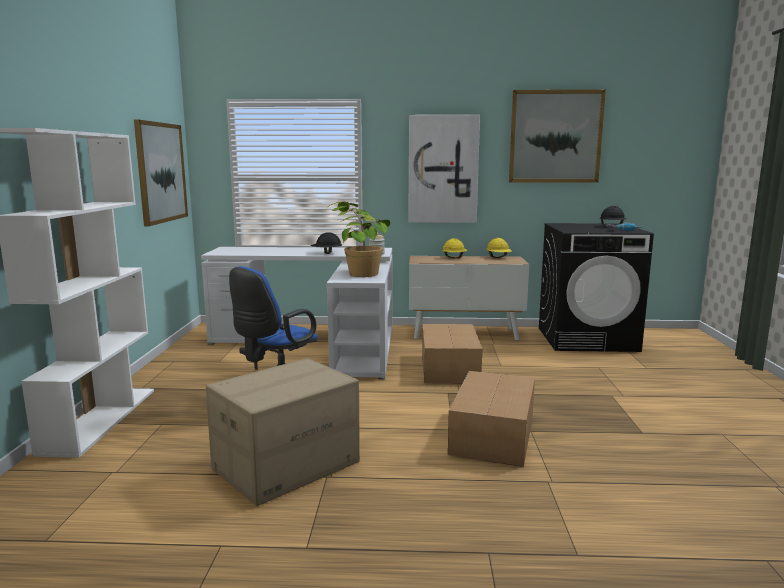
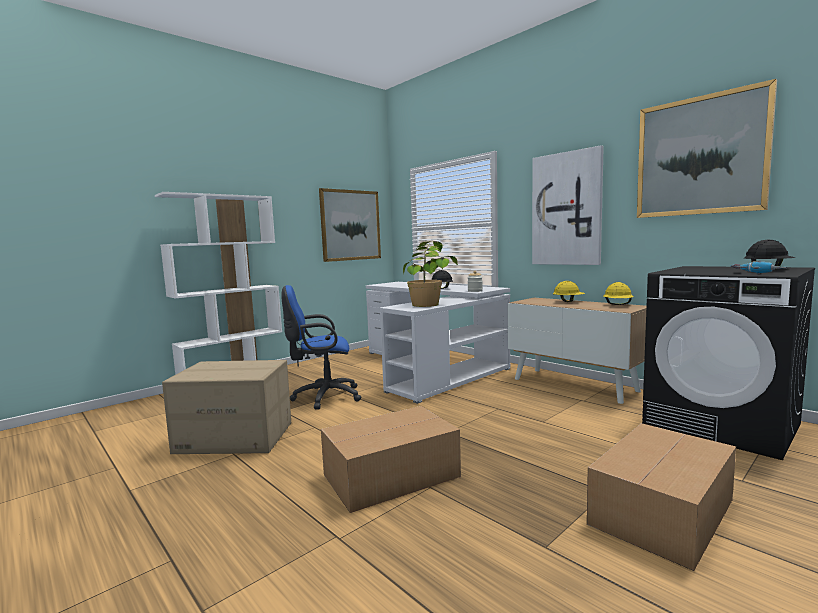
camera: 45 degrees right, 5 degrees down
cardboard box [422,324,482,384] -> cardboard box moved to [587,423,736,571]

